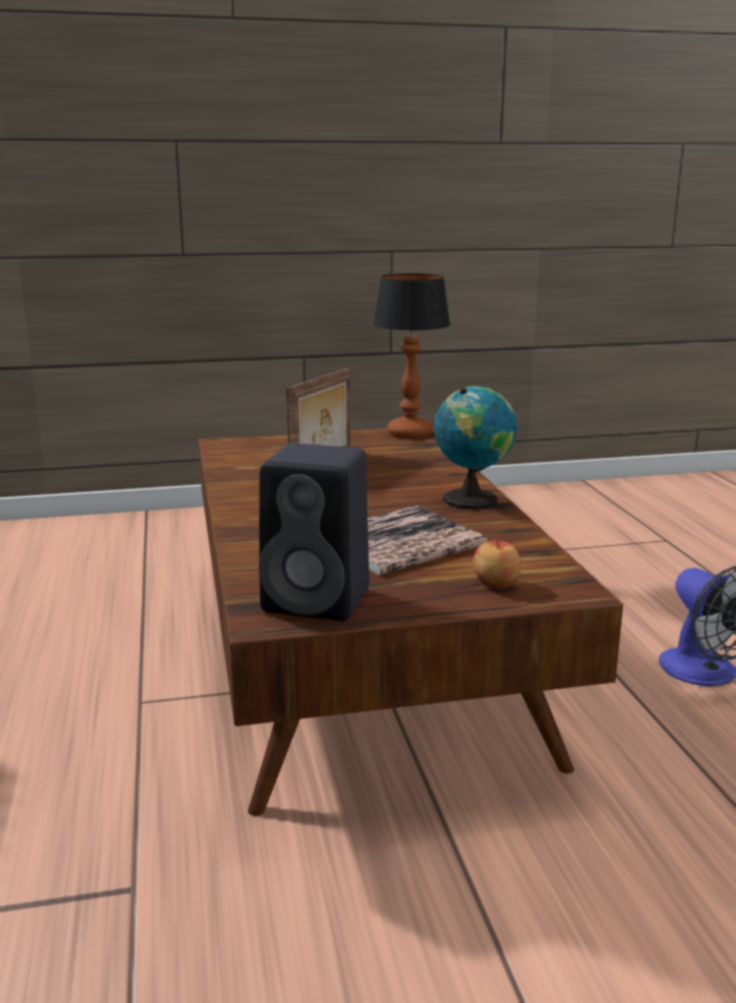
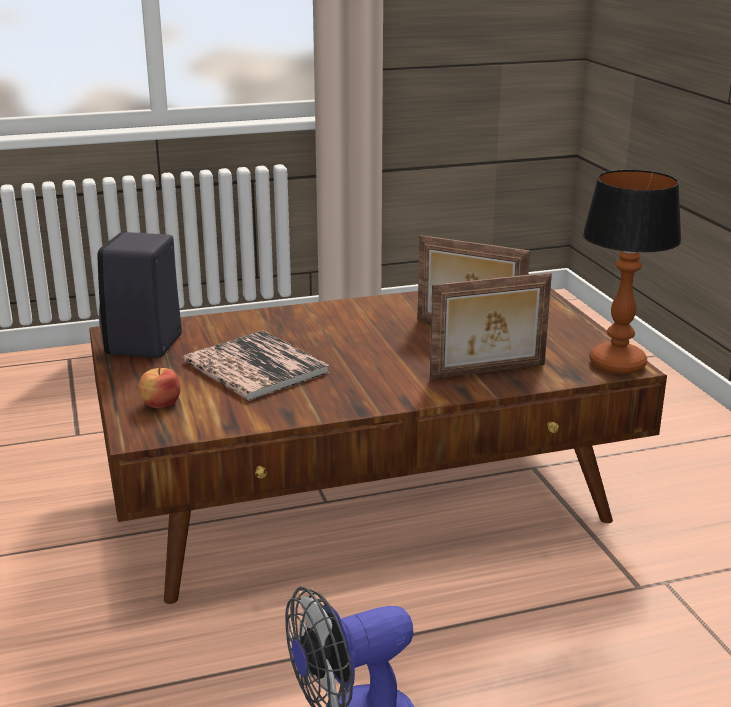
camera: 85 degrees right, 5 degrees up
globe [434,386,517,509] -> none
none -> picture frame [430,272,552,379]

